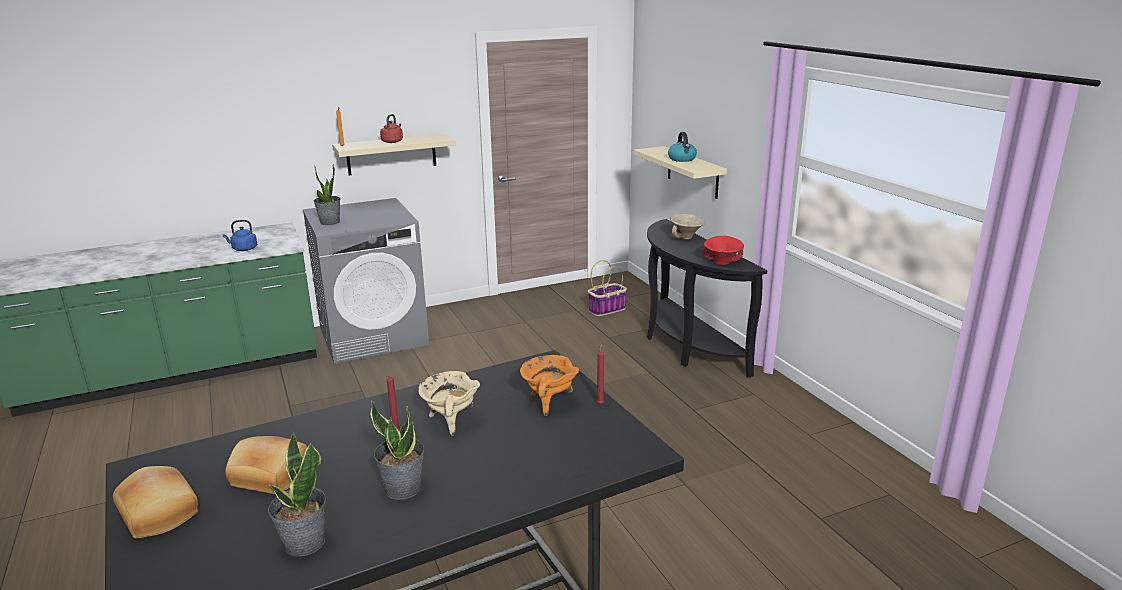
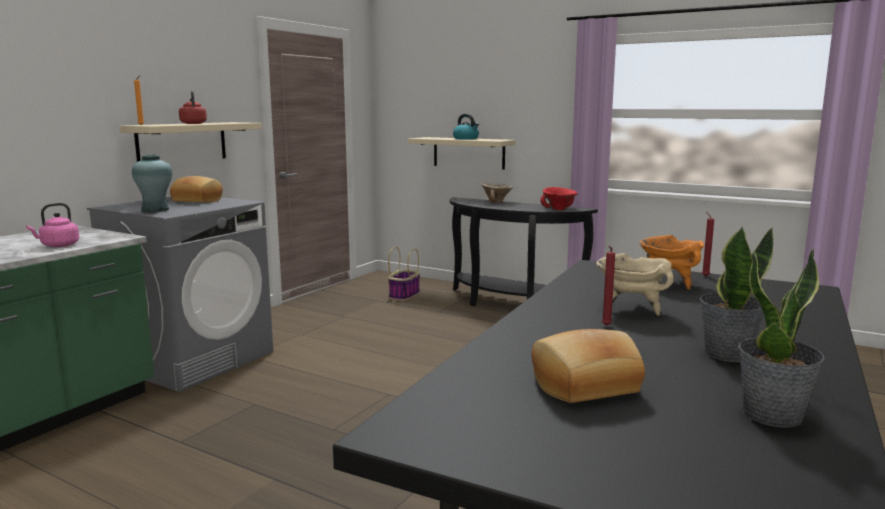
camera: 35 degrees left, 10 degrees down
bread [113,466,198,538] -> bread moved to [170,176,223,203]
blue kettle [222,220,257,251] -> pink kettle [26,203,79,247]
potted plant [314,164,341,225] -> turquoise vase [132,155,172,213]

